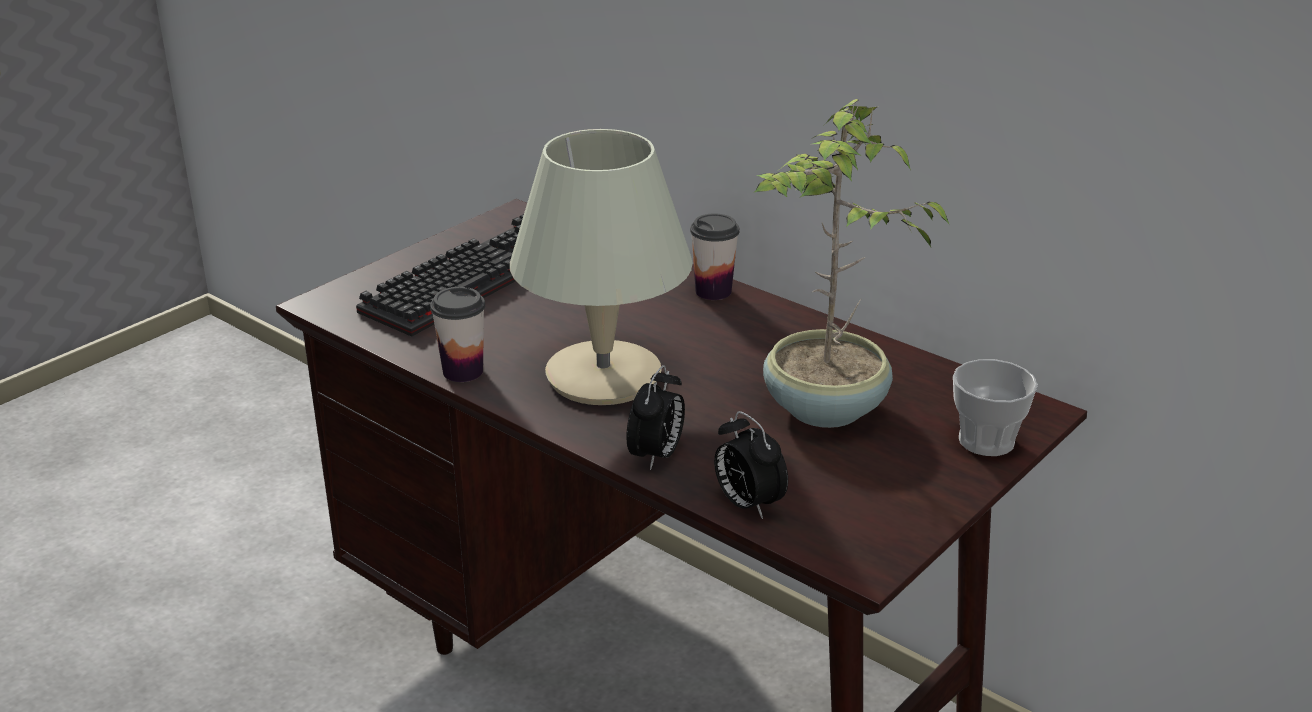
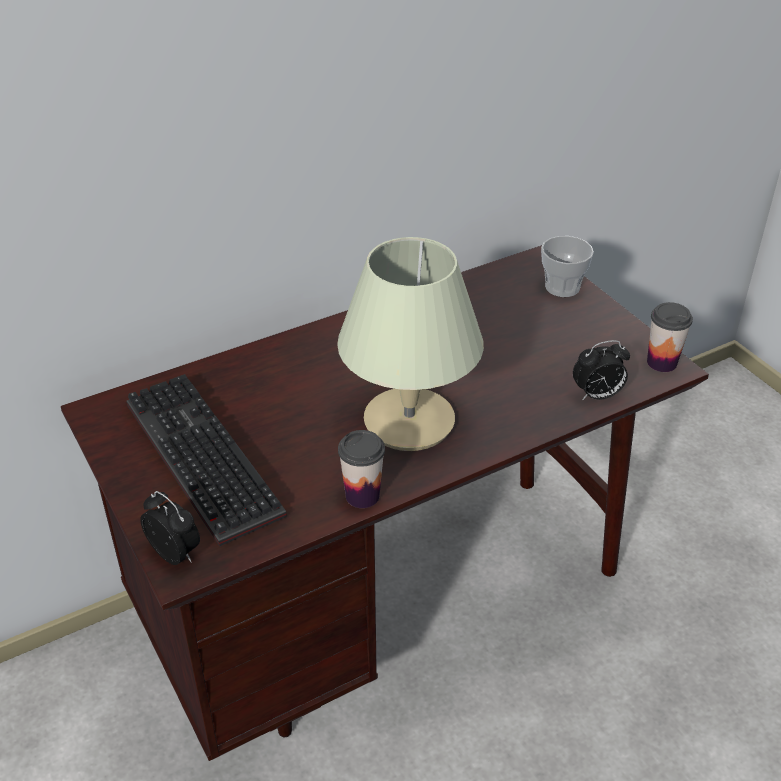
camera: 70 degrees left, 10 degrees up
alarm clock [627,365,685,470] -> alarm clock moved to [140,491,200,565]
cup [690,213,739,300] -> cup moved to [647,302,693,372]
potted plant [755,99,950,428] -> none

